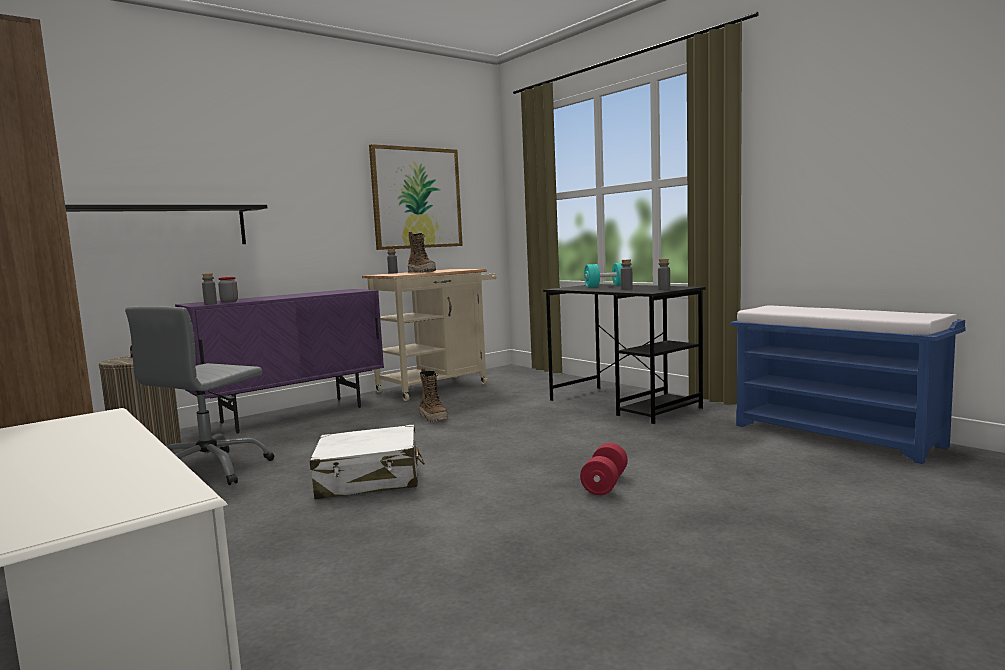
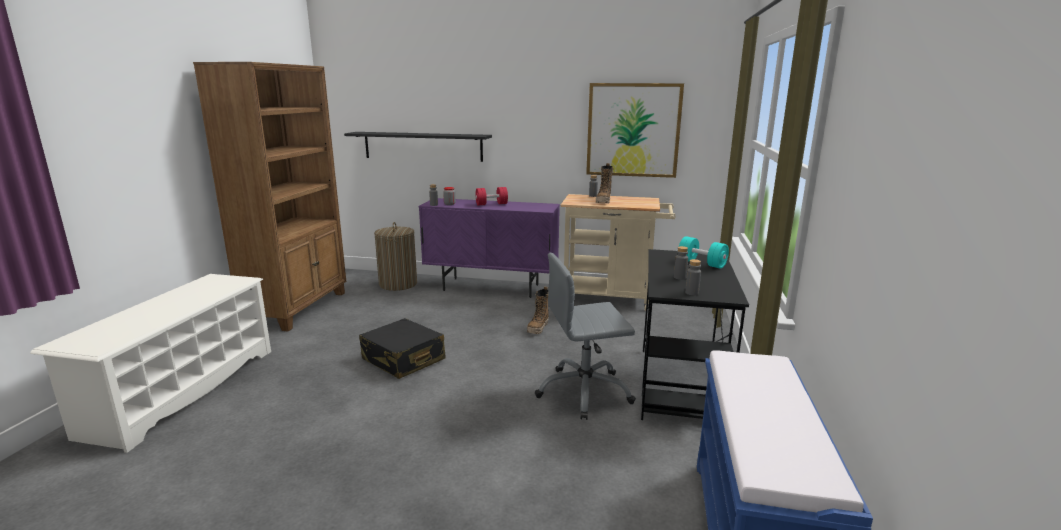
camera: 50 degrees right, 10 degrees up
grey office chair [125,307,274,485] -> grey office chair moved to [535,253,636,420]
white suitcase [310,425,425,499] -> black suitcase [359,318,446,379]
red dumbbell [580,443,628,495] -> red dumbbell moved to [475,187,508,205]

